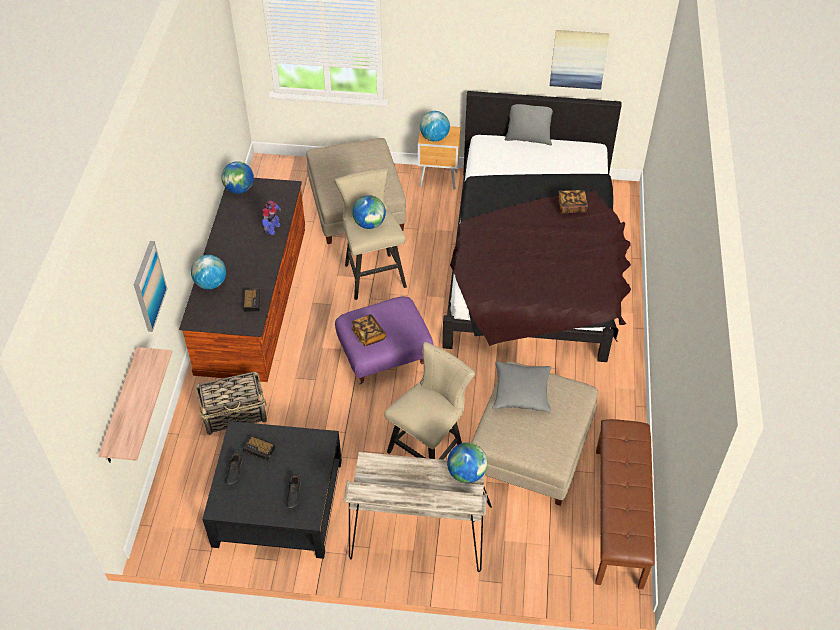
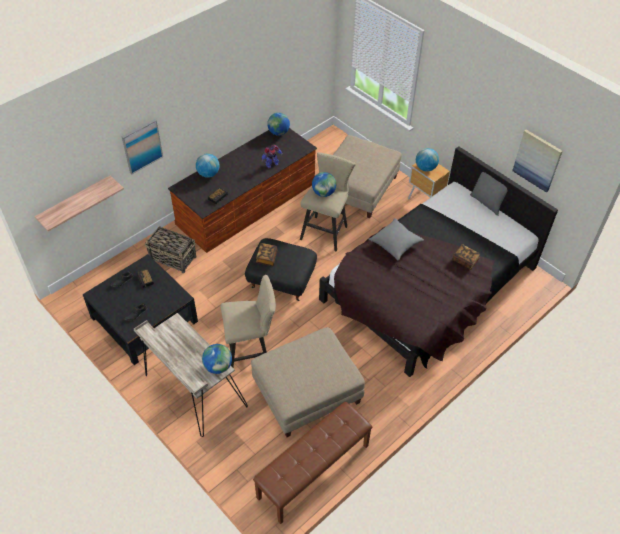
camera: 40 degrees right, 0 degrees up
purple ottoman [335,296,434,384] -> black ottoman [245,238,317,301]
grey pillow [492,361,552,412] -> grey pillow moved to [369,218,424,260]

